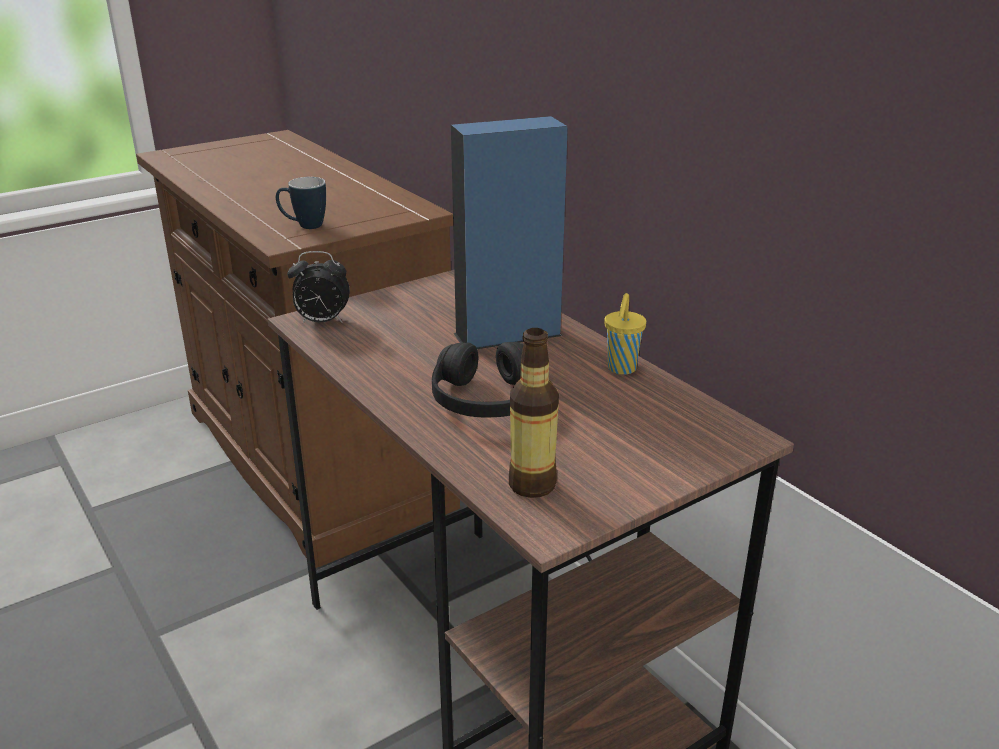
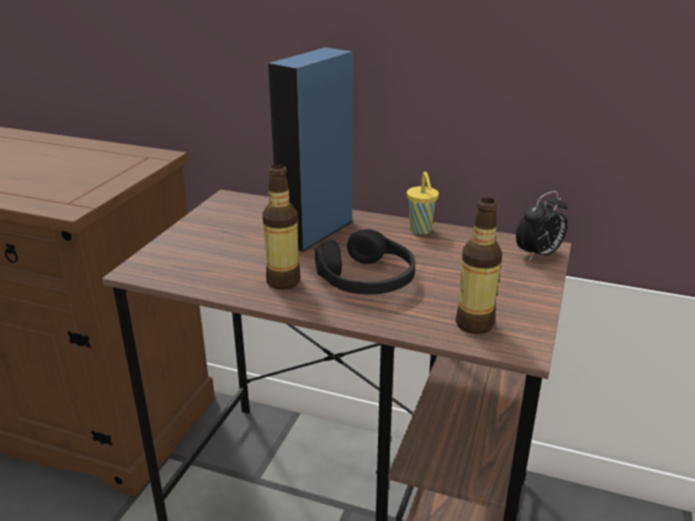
camera: 35 degrees left, 0 degrees up
mug [276,177,326,229] -> none
alarm clock [287,251,350,323] -> alarm clock moved to [516,191,568,261]
none -> bottle [262,164,301,290]

